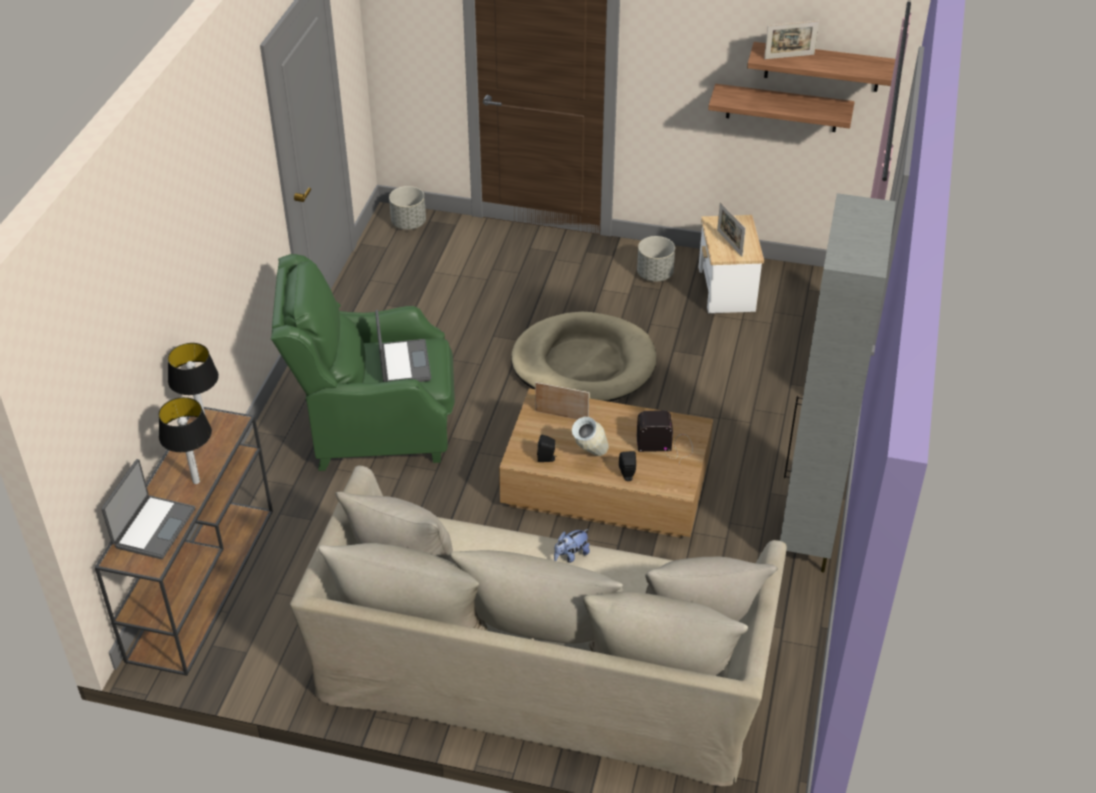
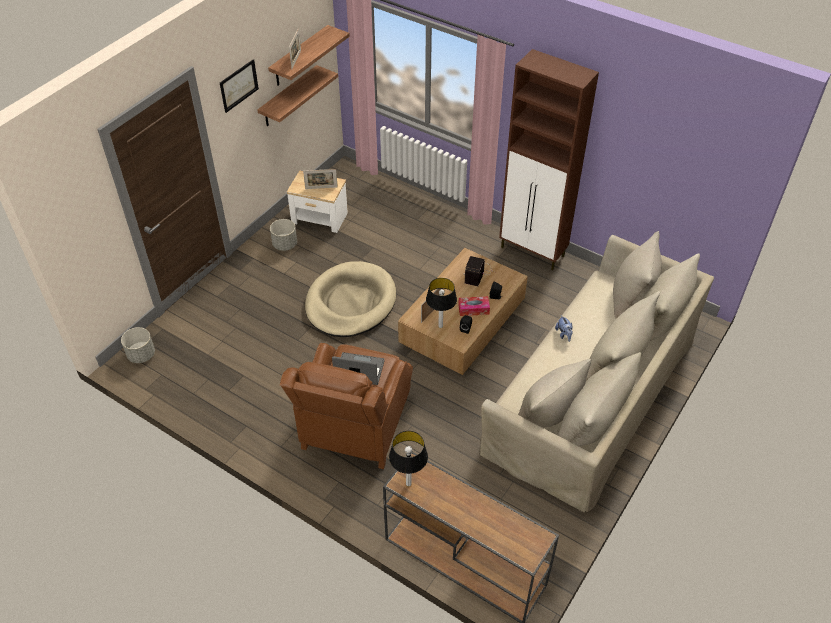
camera: 70 degrees left, 5 degrees up
laptop [102,459,195,559] -> none
table lamp [159,397,212,484] -> table lamp moved to [426,278,457,328]
green armchair [271,254,455,471] -> brown armchair [280,343,413,469]
vase [572,417,609,456] -> tissue box [458,296,490,316]
grey cabinet [780,193,896,572] -> brown cabinet [499,49,599,271]
none -> picture [220,59,259,113]

